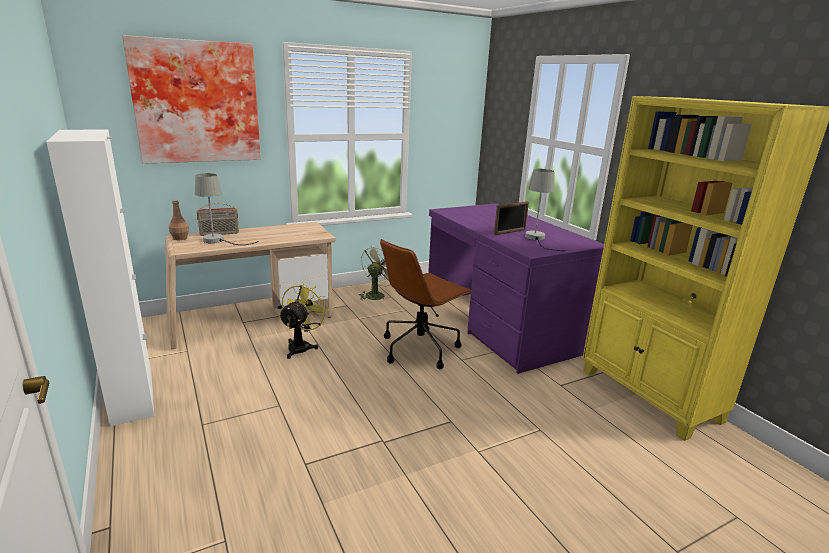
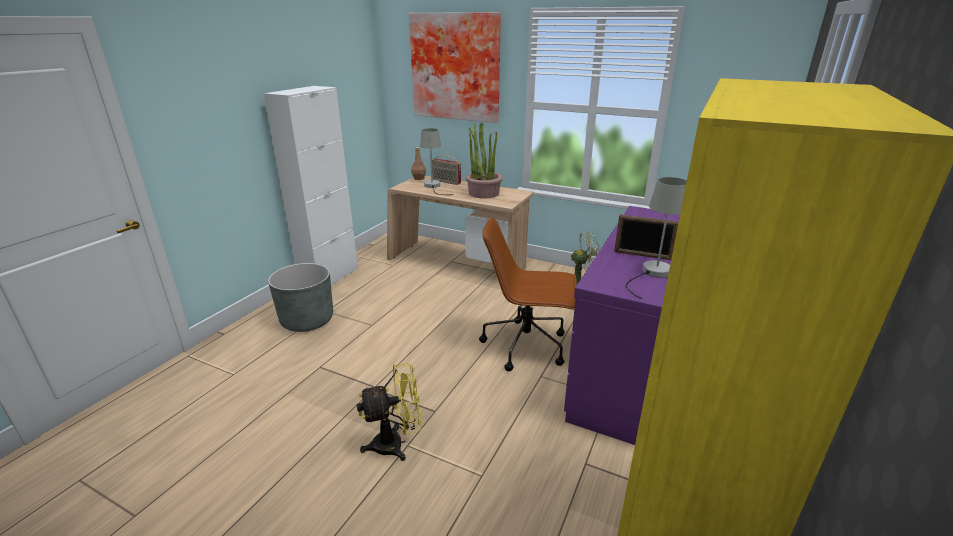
camera: 55 degrees right, 5 degrees up
yellow fan [279,282,329,359] -> yellow fan moved to [357,363,422,461]
none -> grey planter [268,263,333,332]
none -> potted plant [466,122,503,198]

